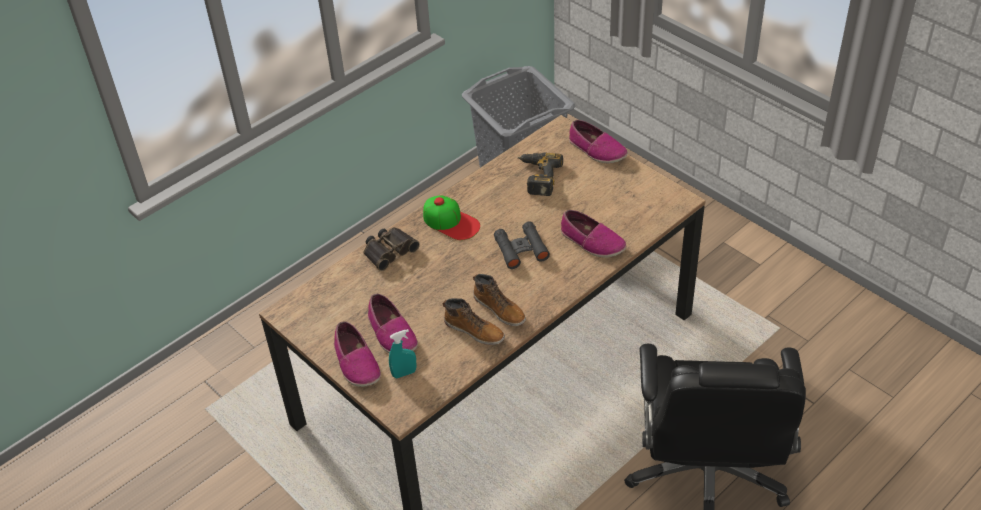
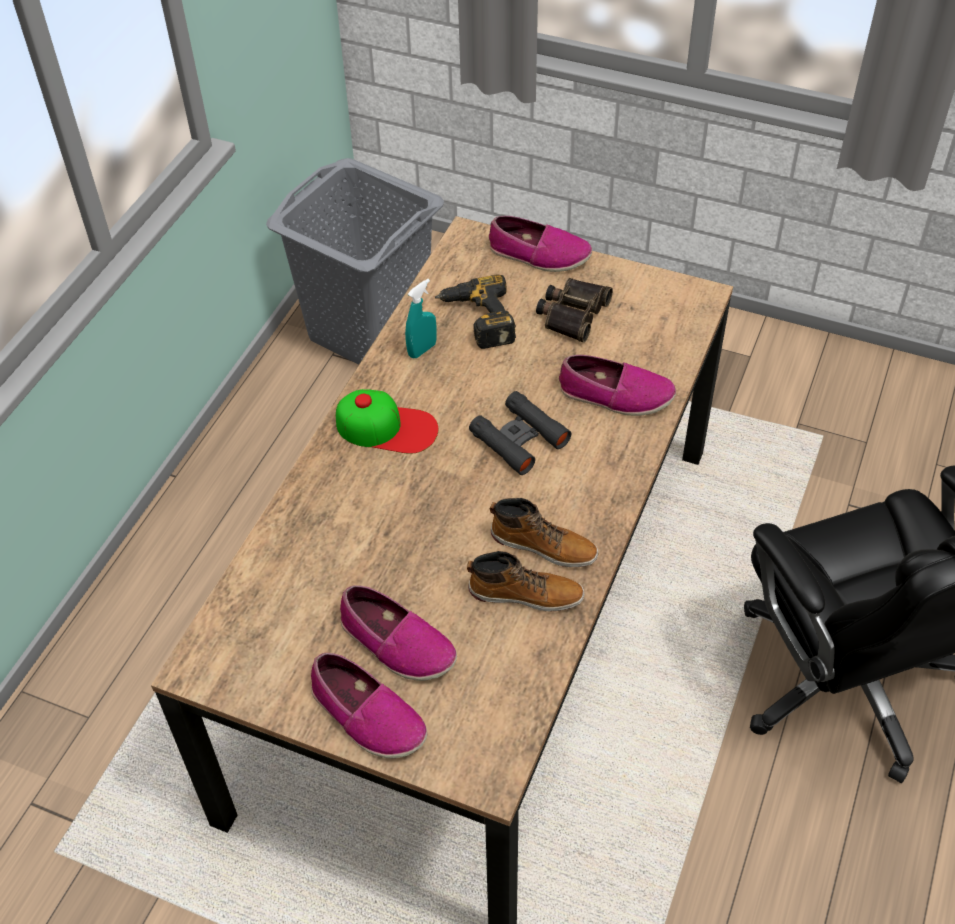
camera: 25 degrees left, 5 degrees up
binoculars [364,227,420,271] -> binoculars moved to [536,278,613,343]
turquoise spray bottle [389,329,416,378] -> turquoise spray bottle moved to [405,279,437,358]

